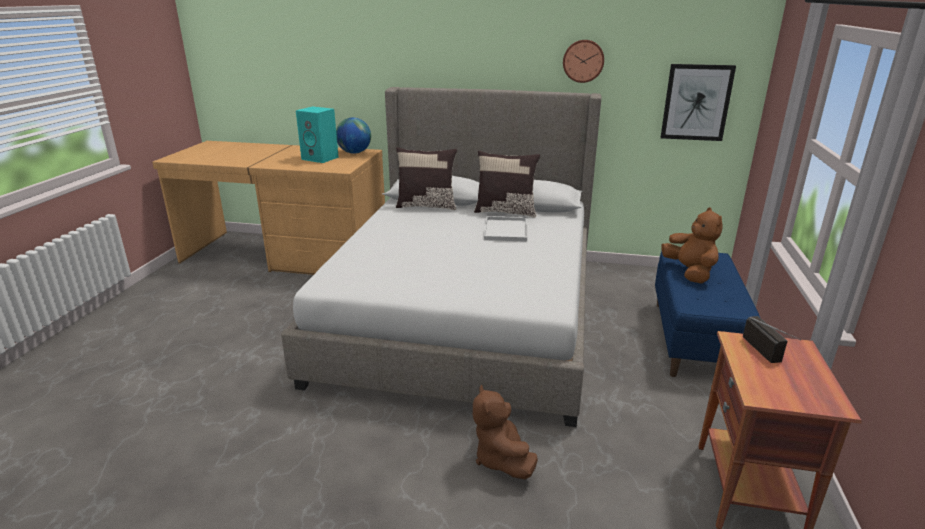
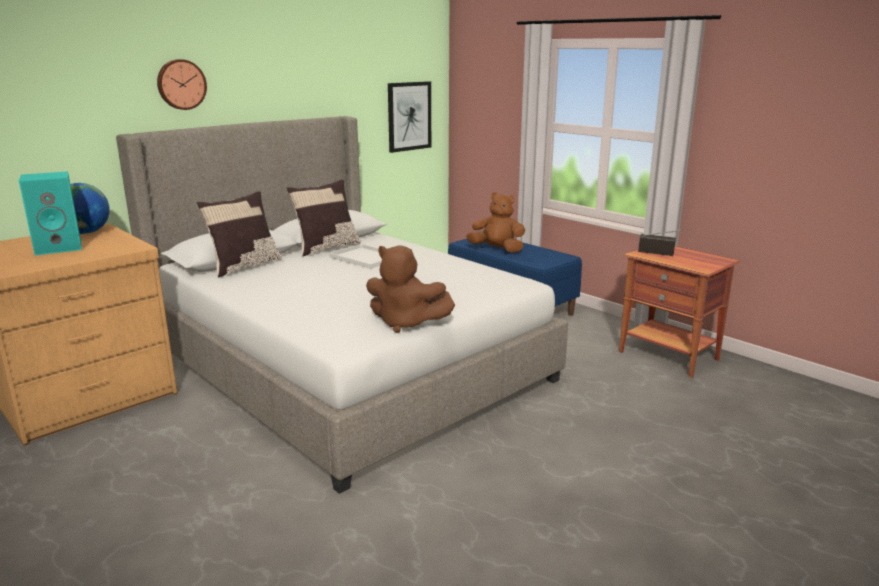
camera: 55 degrees left, 5 degrees down
brown plush toy [473,385,538,479] -> brown plush toy moved to [366,245,455,333]
wall clock [563,40,604,83] -> wall clock moved to [157,59,207,110]

